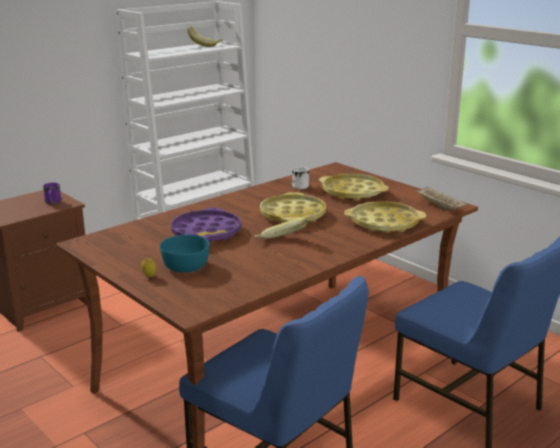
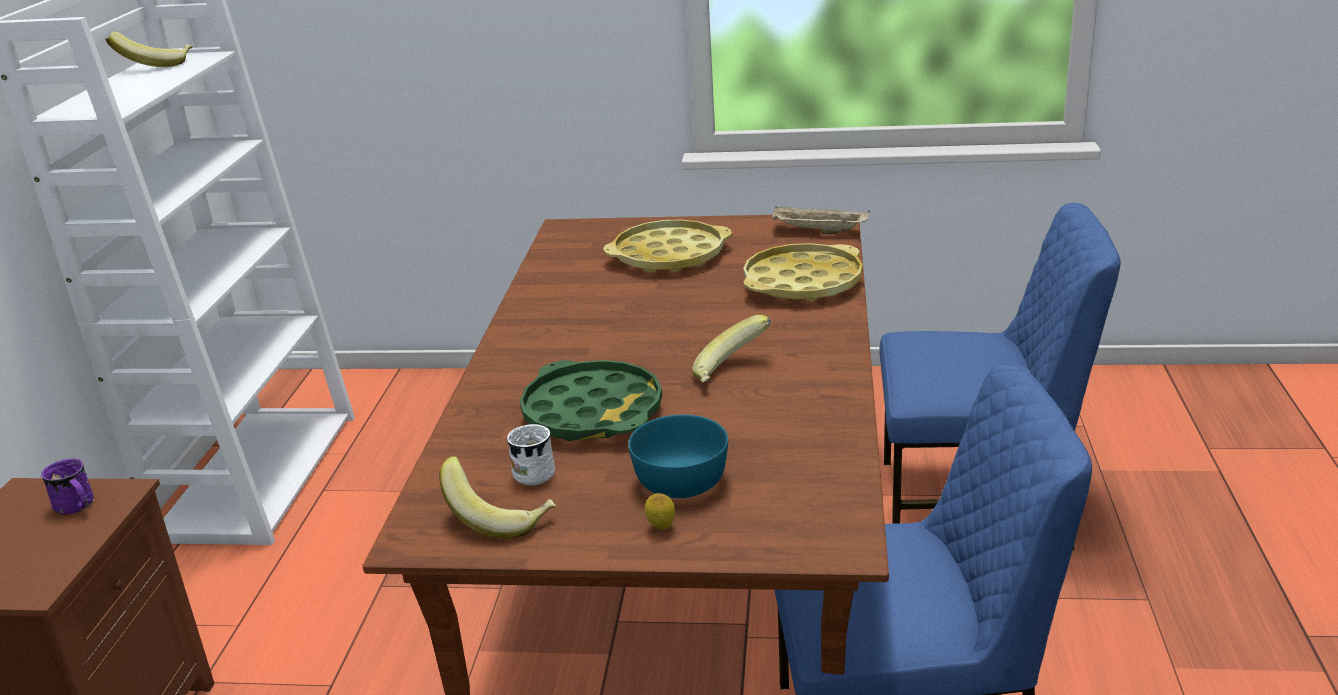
camera: 40 degrees left, 5 degrees up
purple tray [171,208,242,243] -> green tray [520,360,662,441]
yellow tray [260,192,326,223] -> none
white mug [292,167,309,189] -> white mug moved to [507,424,555,486]
none -> banana [439,456,556,539]

